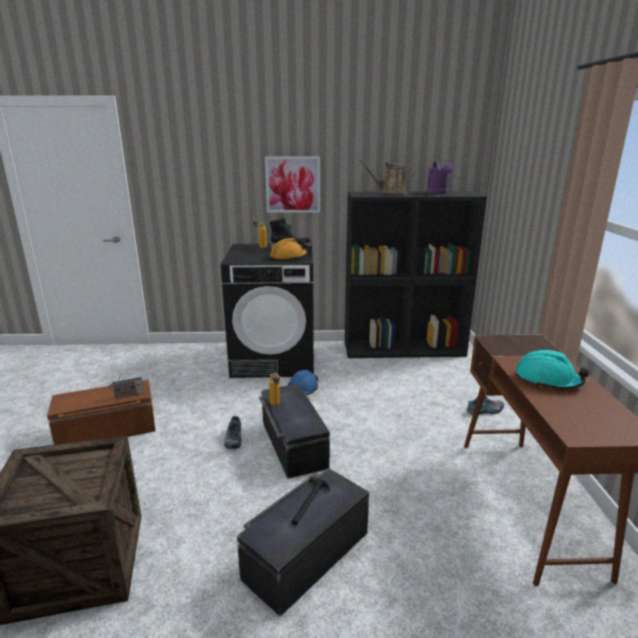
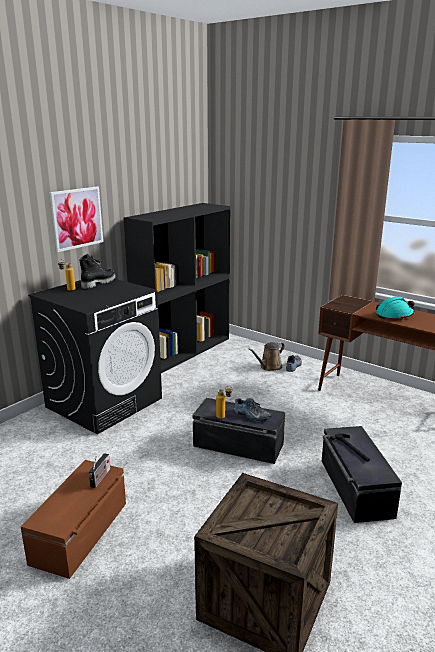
camera: 50 degrees left, 0 degrees up
shoe [224,416,242,449] -> shoe moved to [234,398,271,422]
orange hard hat [270,238,308,261] -> none
blue hard hat [288,370,319,395] -> none
brown watering can [359,159,415,195] -> brown watering can moved to [249,342,284,371]
purple watering can [427,161,453,194] -> none

